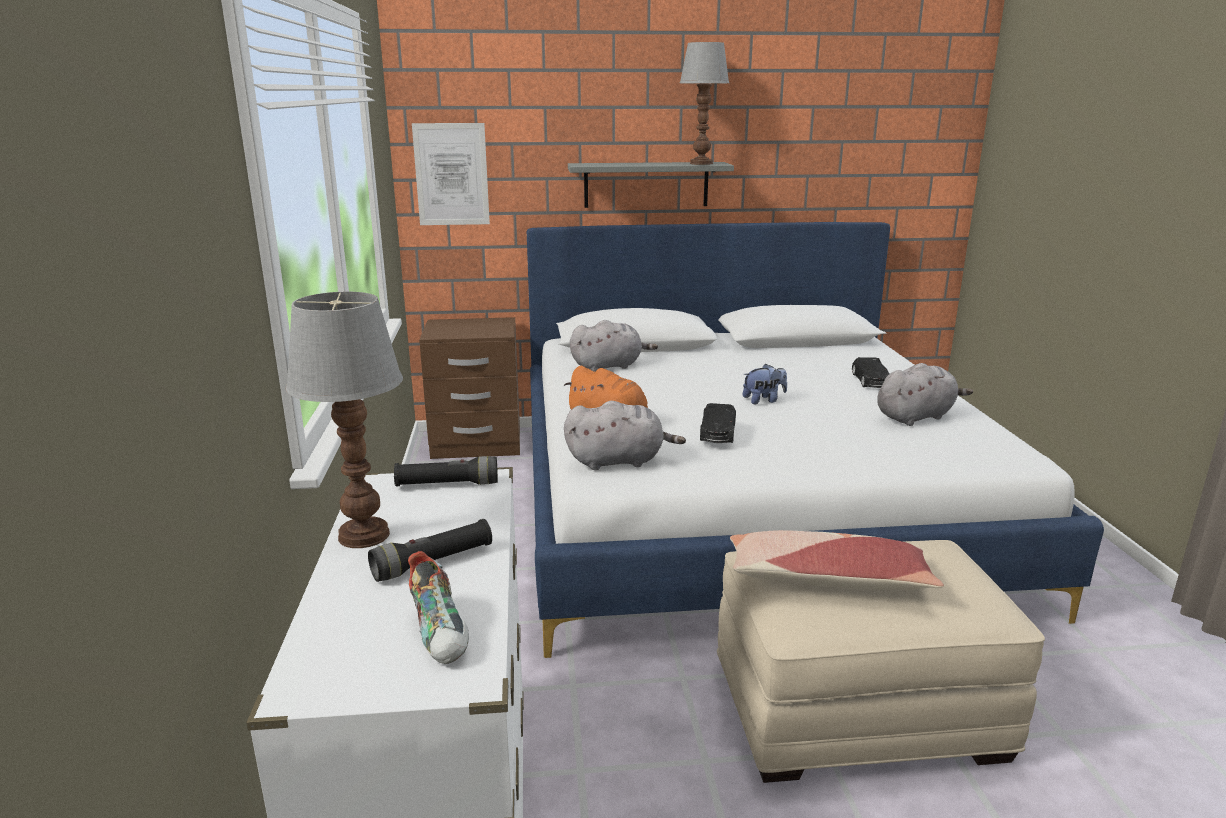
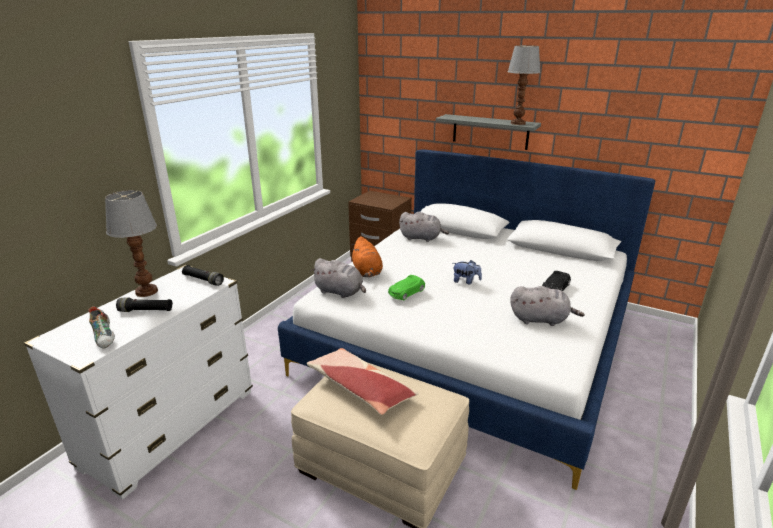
camera: 35 degrees right, 5 degrees up
shoe [408,551,469,664] -> shoe turned 45 degrees counterclockwise [88,307,115,349]
picture [412,123,490,225] -> none
black toy car [700,403,736,443] -> green toy car [388,275,425,301]

